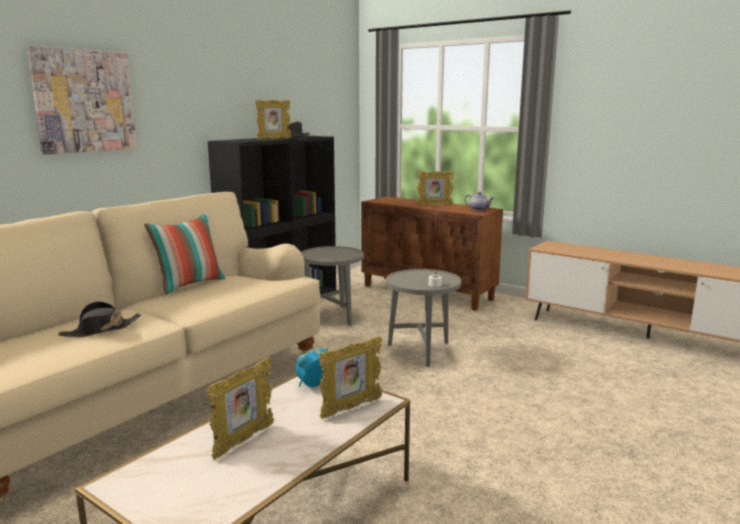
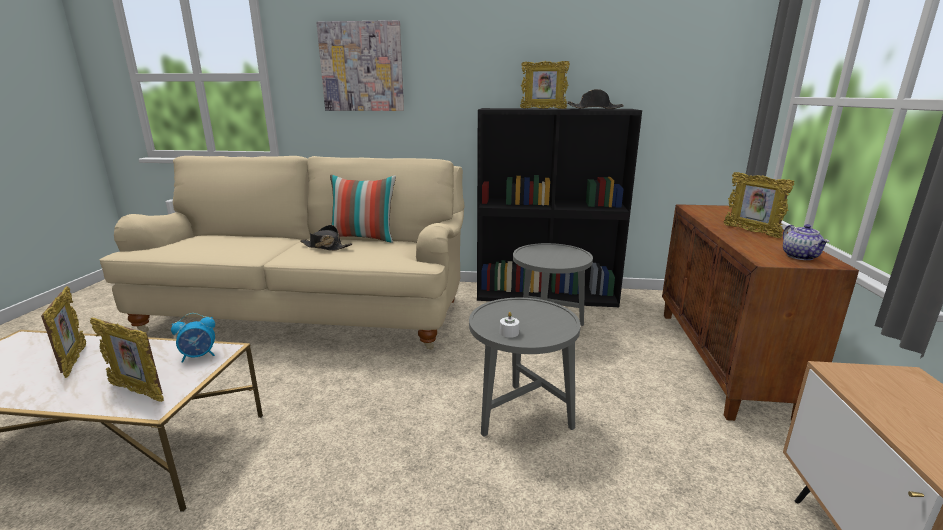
camera: 60 degrees right, 5 degrees up
black hat [58,302,141,337] -> black hat moved to [300,225,352,251]
picture frame [207,357,274,459] -> picture frame turned 120 degrees counterclockwise [41,286,86,378]
alarm clock [296,346,329,387] -> alarm clock turned 135 degrees clockwise [171,313,215,363]

